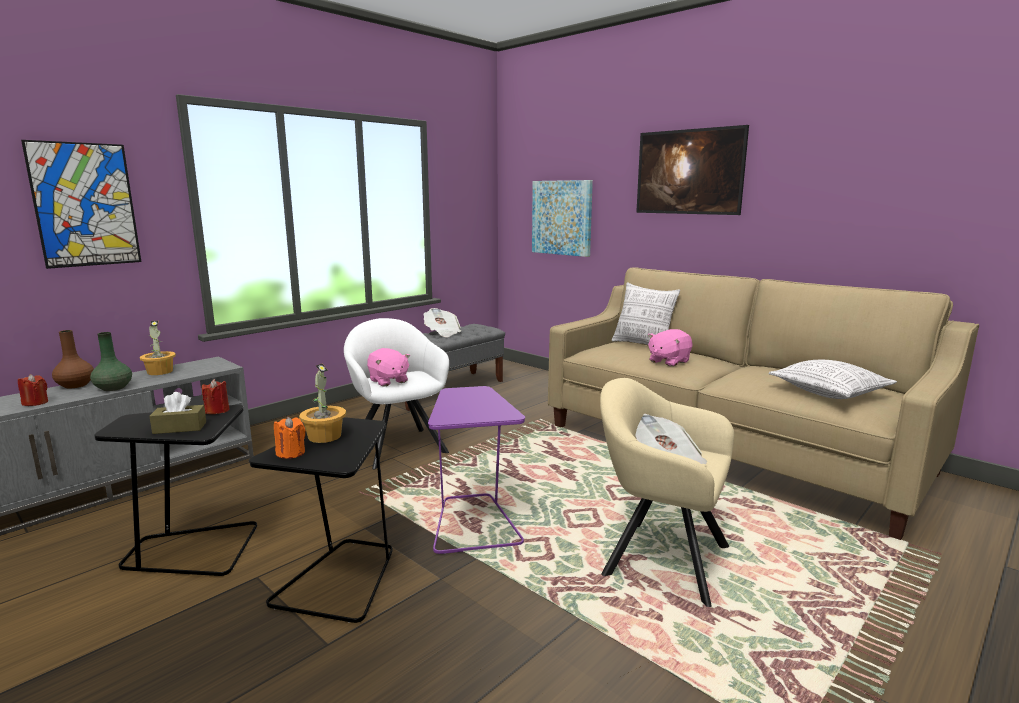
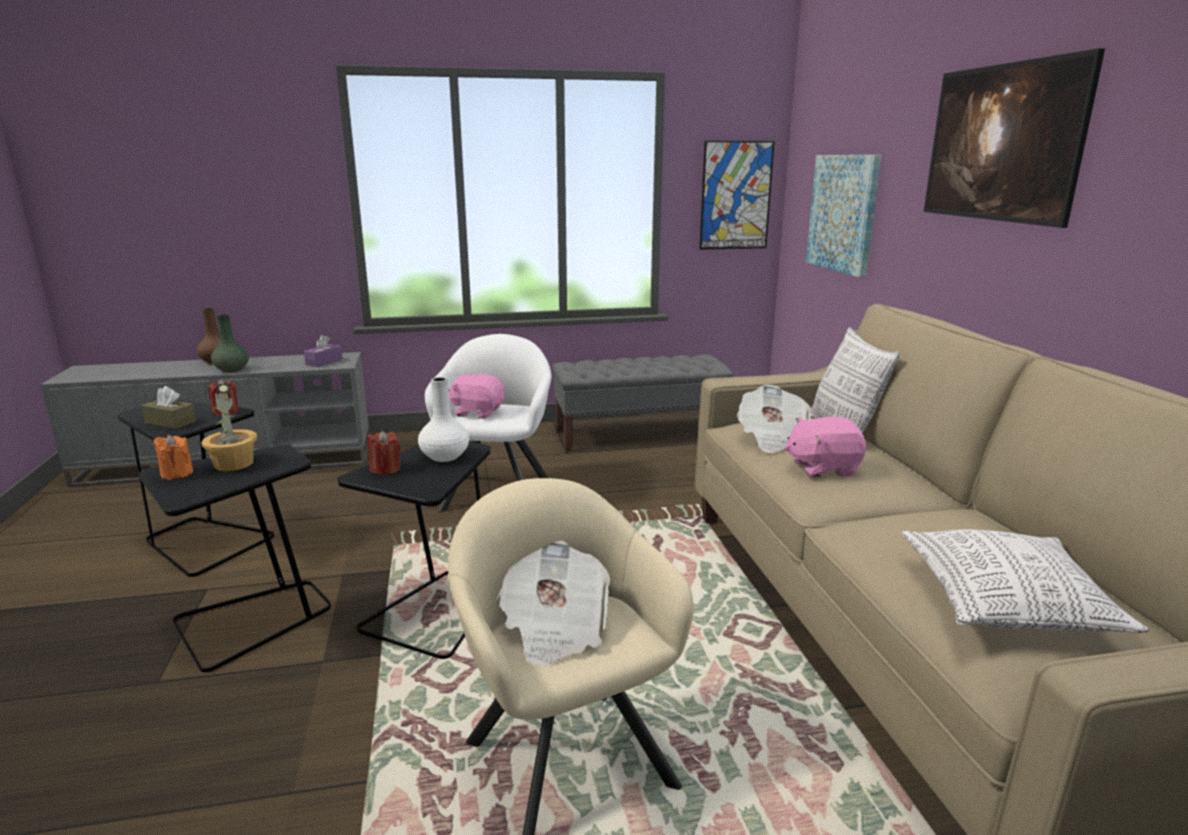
camera: 35 degrees right, 5 degrees up
red candle [18,374,48,406] -> red candle moved to [367,431,400,475]
picture [21,140,141,269] -> picture moved to [699,141,775,250]
potted plant [140,321,176,375] -> none
pink plush toy [367,348,410,387] -> pink plush toy turned 105 degrees clockwise [449,374,505,419]
newspaper [423,308,461,337] -> newspaper moved to [736,385,811,453]
purple side table [428,386,525,554] -> black side table [337,441,491,659]
none -> purple tissue box [304,335,343,367]
none -> white vase [418,377,469,462]

